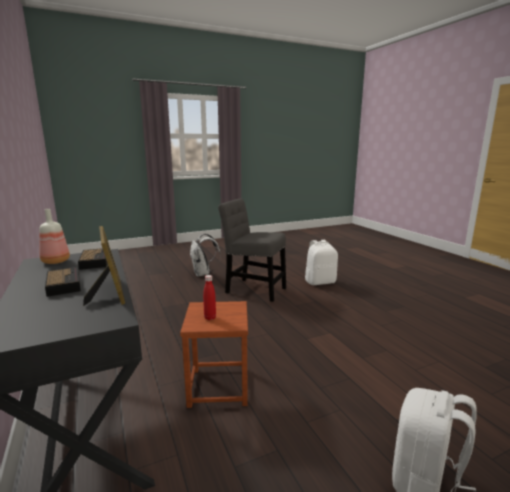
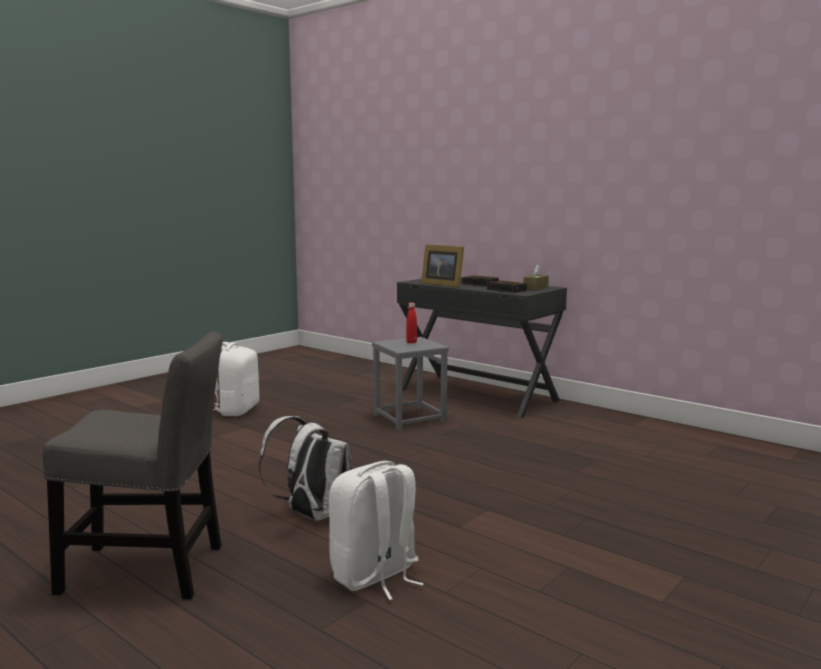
camera: 155 degrees right, 5 degrees down
bottle [40,209,70,264] -> brown tissue box [524,265,549,290]
brown stool [180,301,248,408] -> grey stool [372,337,449,430]
white backpack [190,234,221,276] -> white backpack moved to [259,416,352,521]
grey chair [218,198,286,302] -> grey chair moved to [43,332,223,599]

